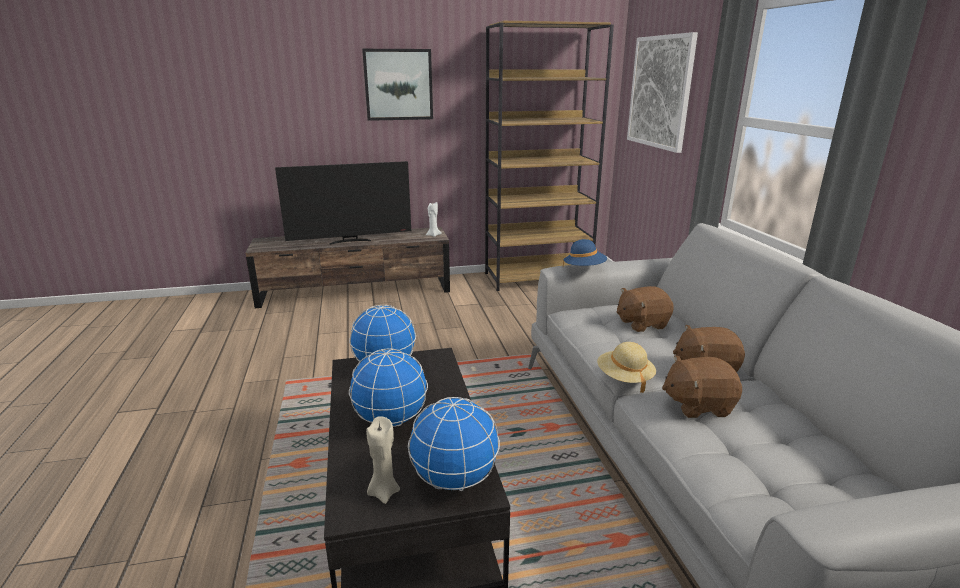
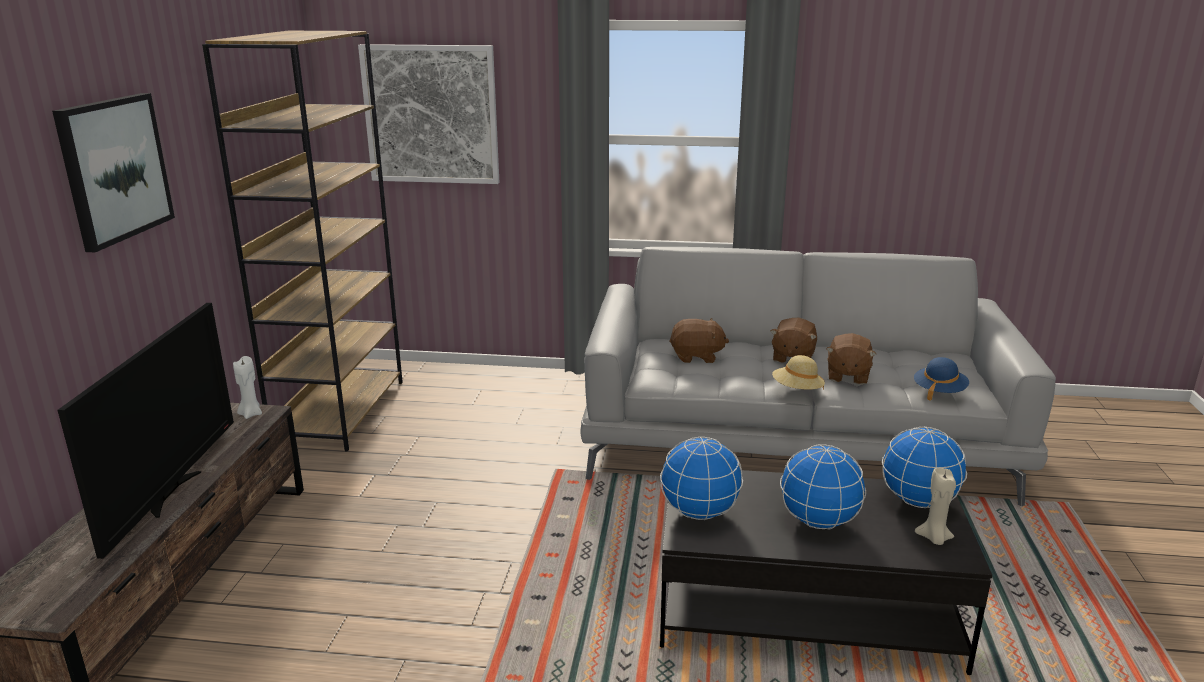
camera: 70 degrees left, 0 degrees up
blue hat [563,239,607,266] -> blue hat moved to [914,357,969,401]
brown plush toy [617,286,674,332] -> brown plush toy turned 90 degrees counterclockwise [669,318,729,363]

